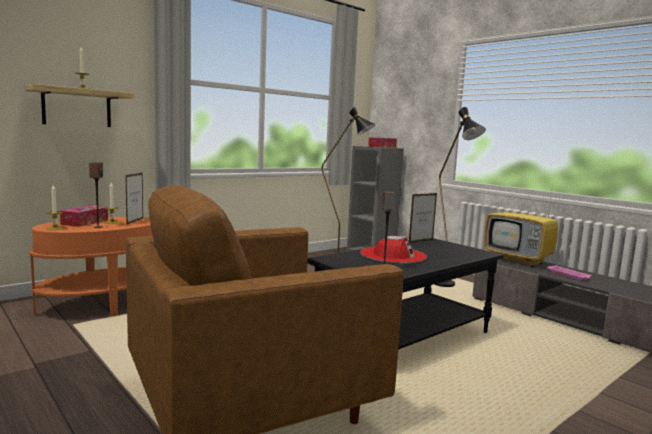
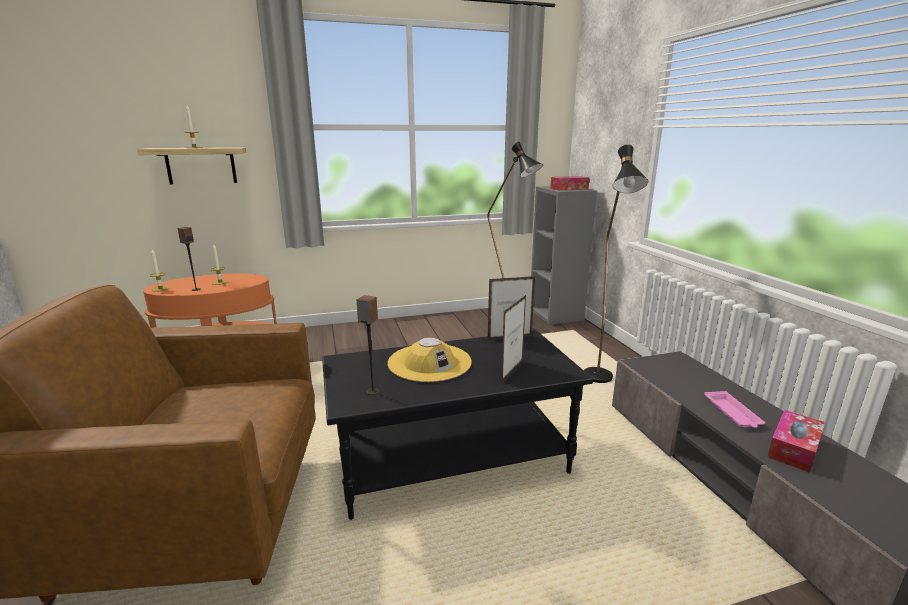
camera: 25 degrees right, 10 degrees up
tissue box [60,205,108,227] -> tissue box moved to [767,410,824,473]
picture frame [125,172,143,224] -> picture frame moved to [501,295,526,382]
red hat [360,236,427,263] -> yellow hat [388,337,472,382]
television [484,191,558,267] -> none

